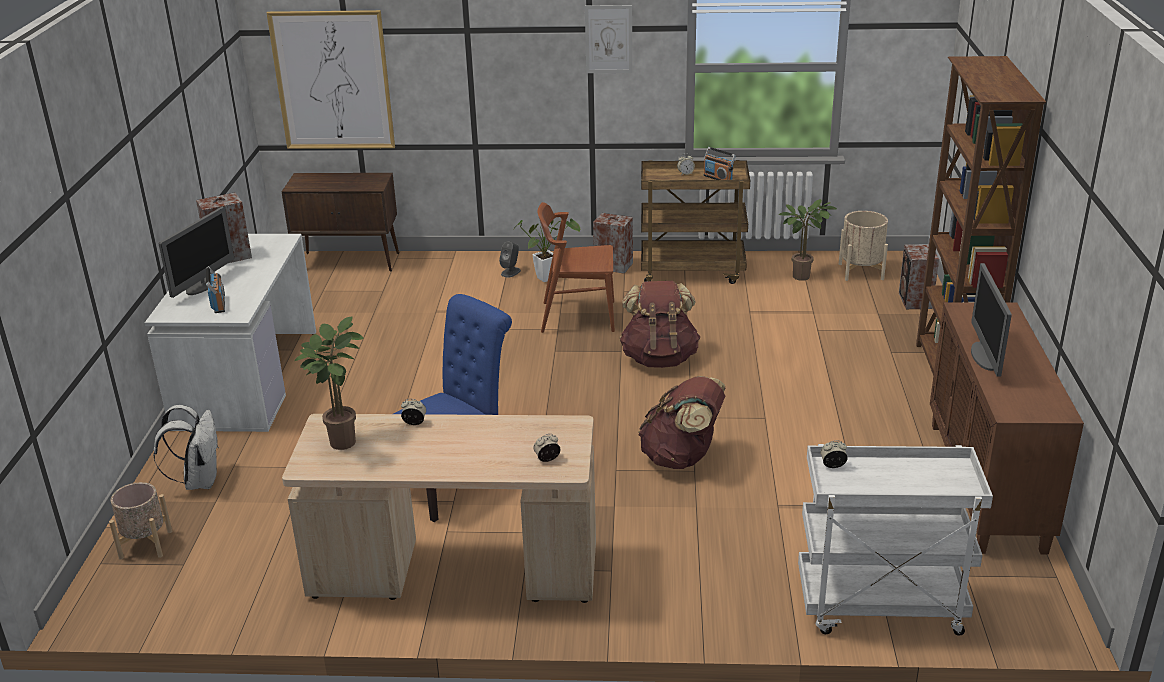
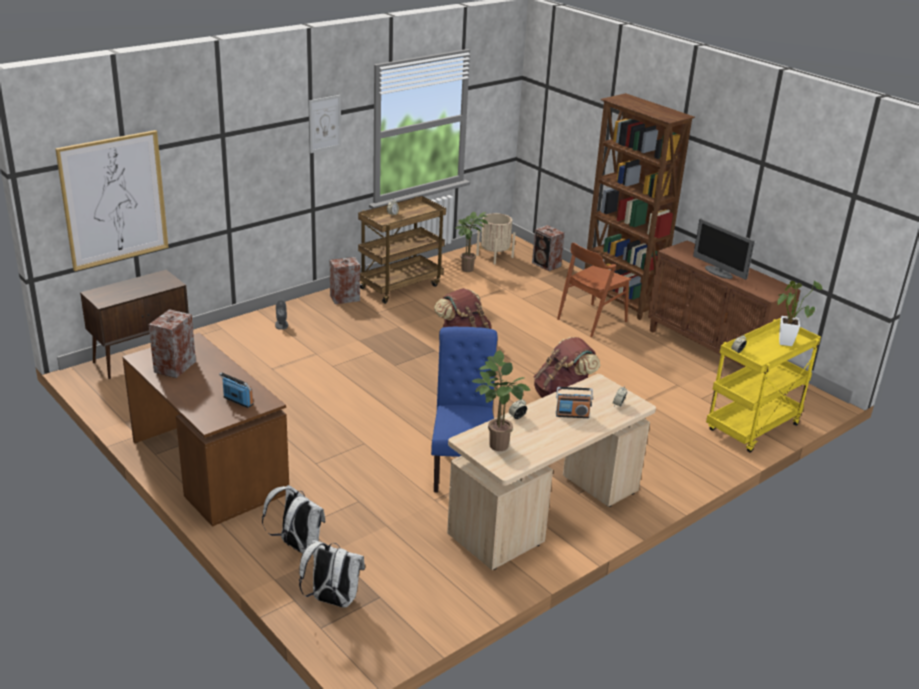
camera: 45 degrees left, 0 degrees up
beige planter [109,482,172,560] -> white backpack [299,540,365,608]
white desk [145,234,316,432] -> brown desk [122,333,289,527]
monitor [158,207,234,298] -> none
potted plant [513,218,580,282] -> potted plant moved to [777,281,822,346]
brown chair [538,202,615,333] -> brown chair moved to [557,243,631,337]
radio [703,147,736,180] -> radio moved to [556,387,593,418]
white cart [798,444,993,636] -> yellow cart [706,318,821,453]

